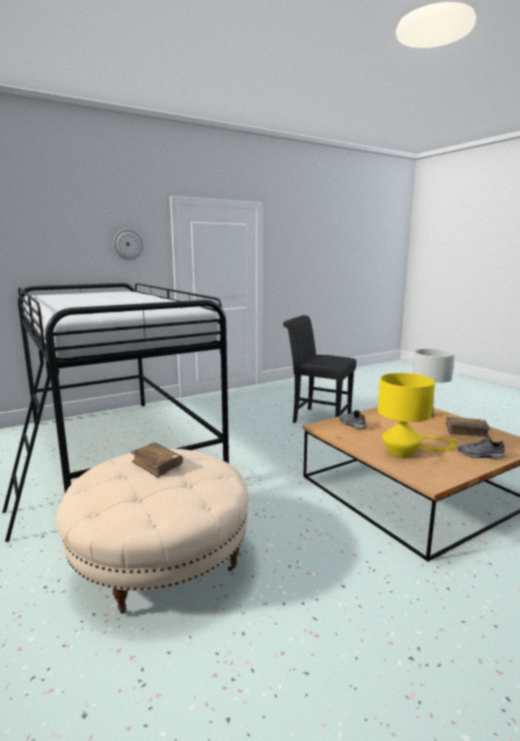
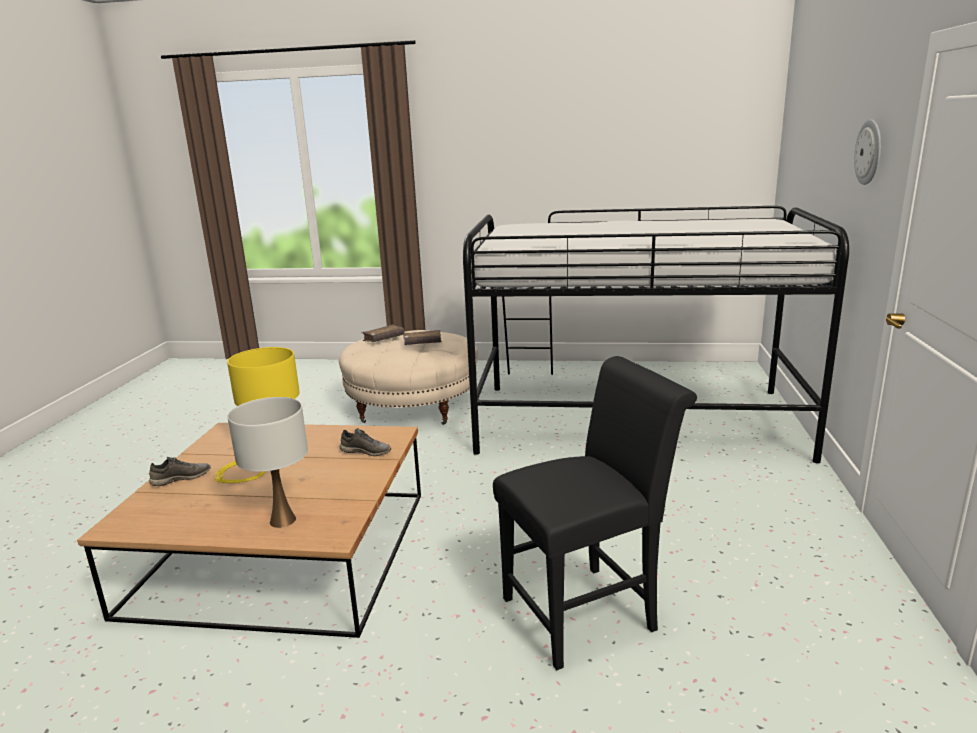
camera: 130 degrees right, 5 degrees up
brown book [446,417,491,437] -> brown book moved to [362,325,405,342]

